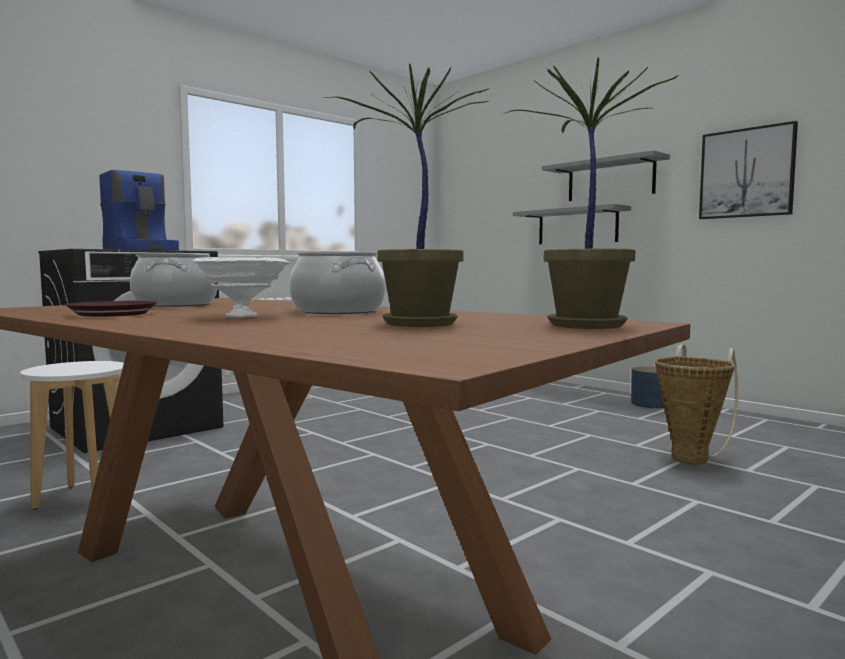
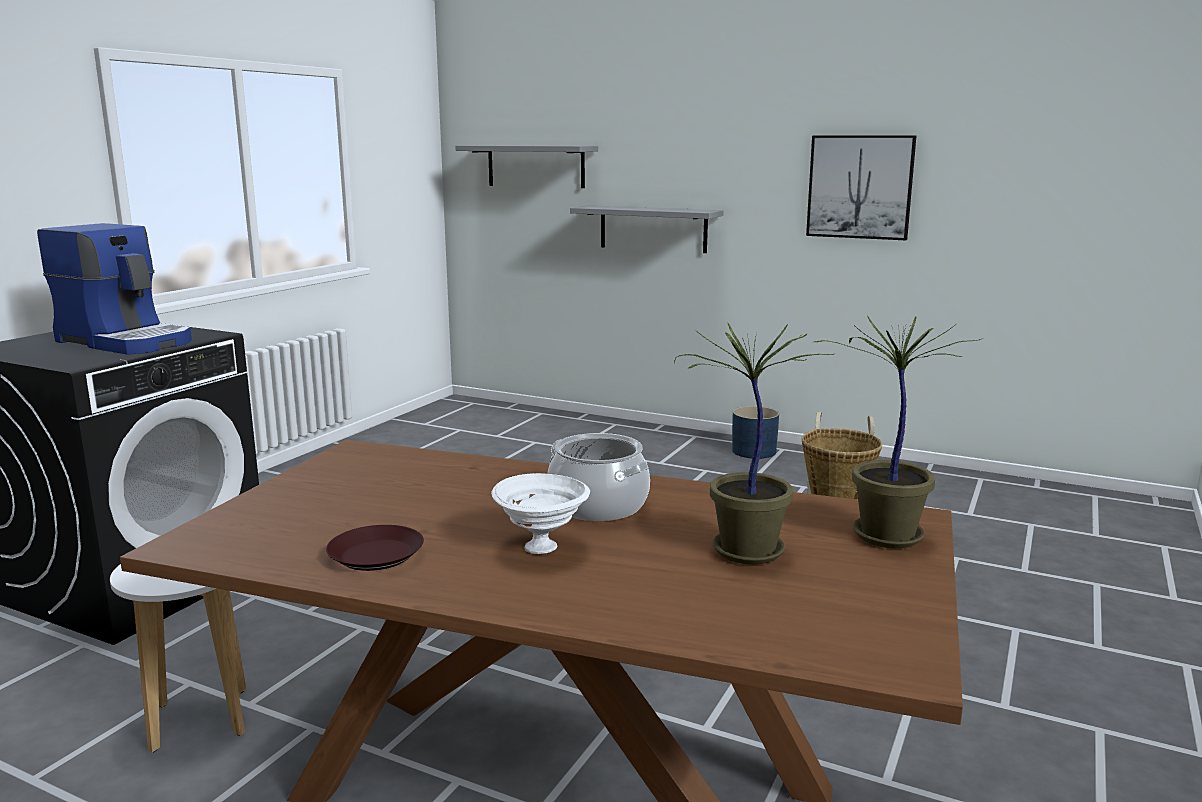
camera: 20 degrees left, 10 degrees up
cooking pot [130,254,217,307] -> none
grey shelf [542,150,670,201] -> grey shelf moved to [455,145,598,188]

